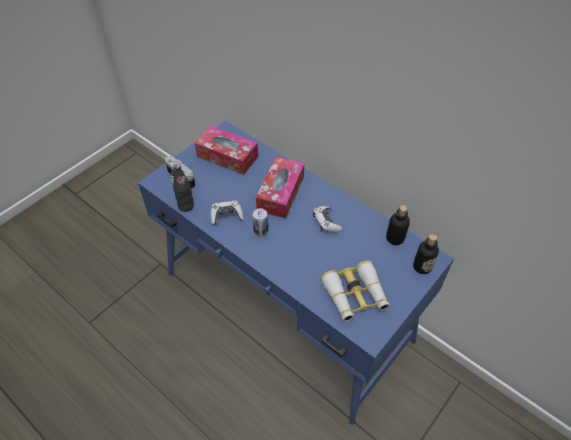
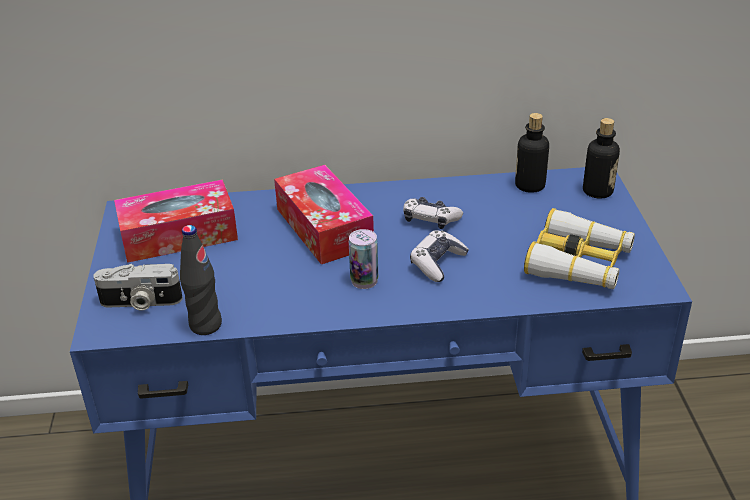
camera: 45 degrees left, 15 degrees down
game controller [211,200,244,225] -> game controller moved to [410,230,469,282]

